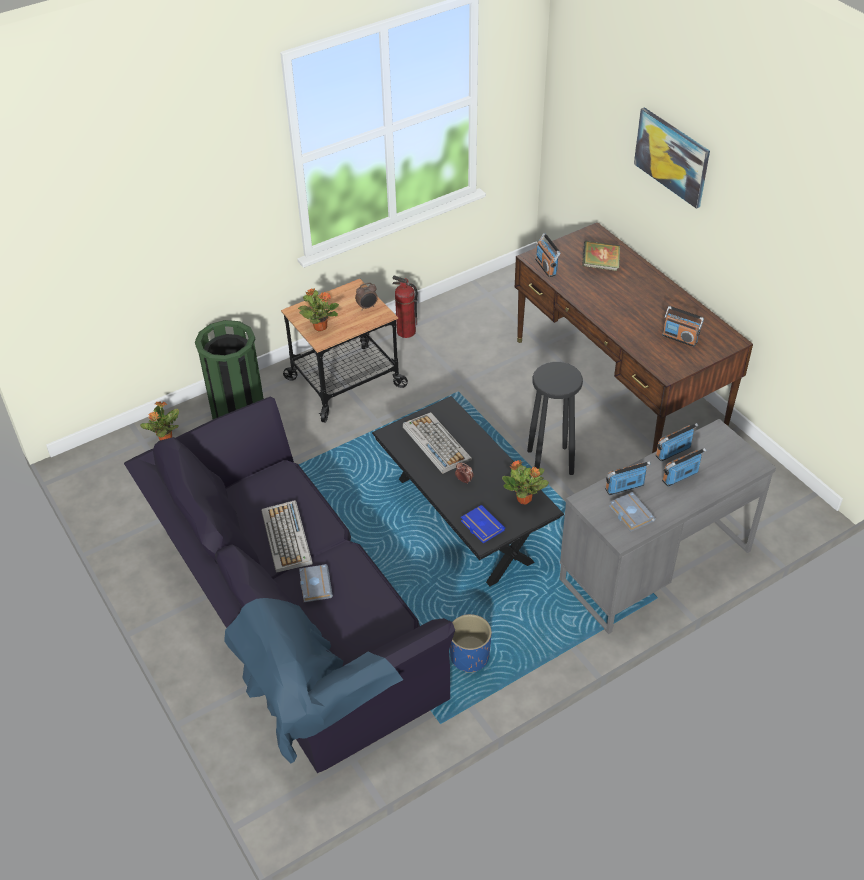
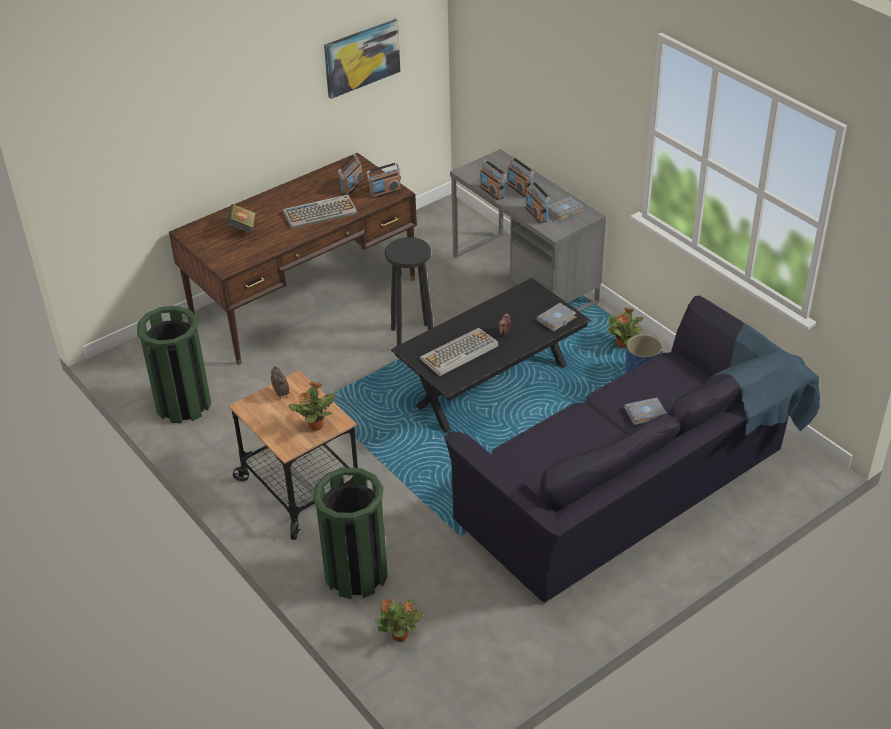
camera: 95 degrees left, 5 degrees down
keyboard [261,500,313,573] -> keyboard moved to [283,194,357,229]
fire extinguisher [392,275,418,338] -> none
blue book [461,505,505,543] -> grey book [536,303,577,331]
potted plant [502,460,549,504] -> potted plant moved to [607,308,643,348]
radio [535,233,561,277] -> radio moved to [366,162,401,199]
picture [634,107,710,209] -> picture moved to [324,19,400,99]
none -> green trash can [137,306,211,423]

